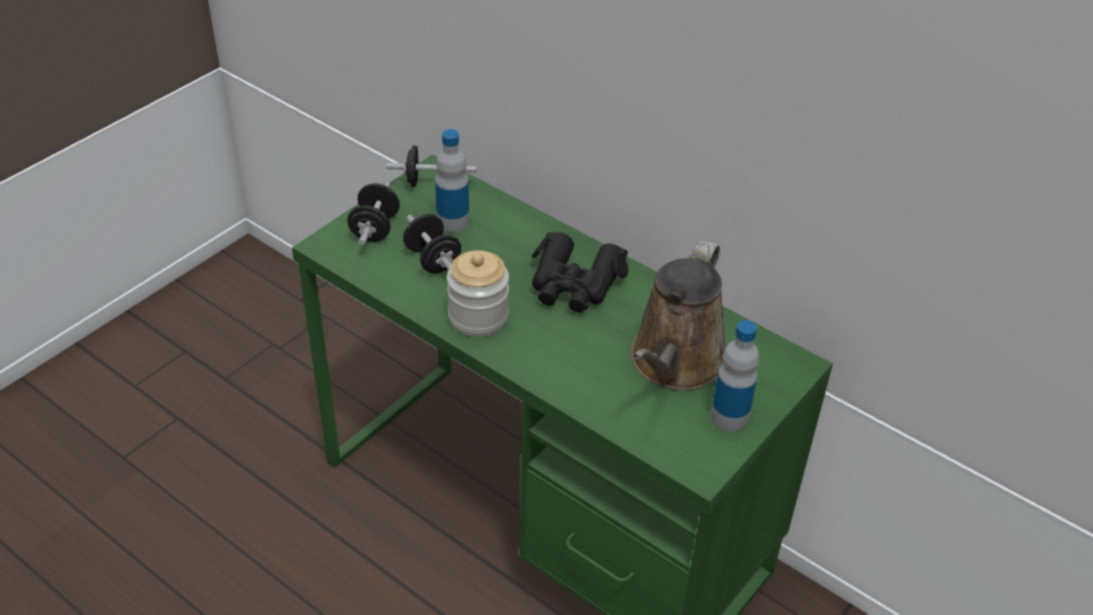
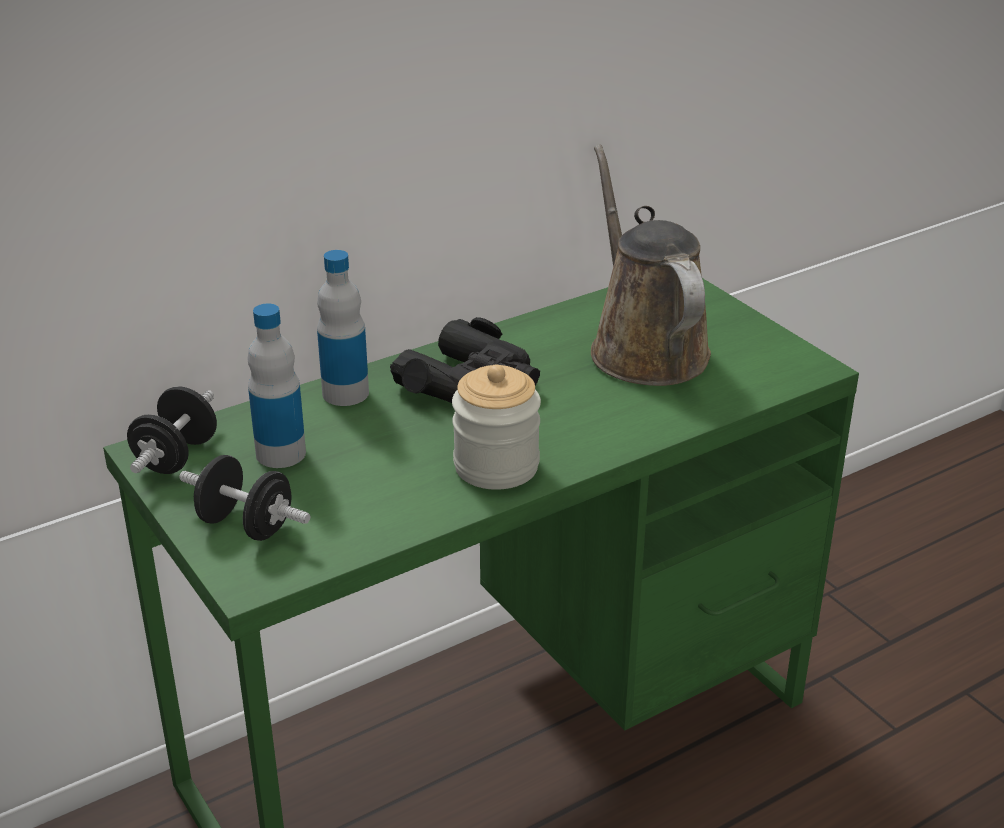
camera: 70 degrees left, 10 degrees down
black dumbbell [403,214,461,273] -> none
brown watering can [630,240,727,391] -> brown watering can turned 150 degrees counterclockwise [591,144,711,386]
bottle [711,320,759,431] -> bottle moved to [317,250,369,406]

